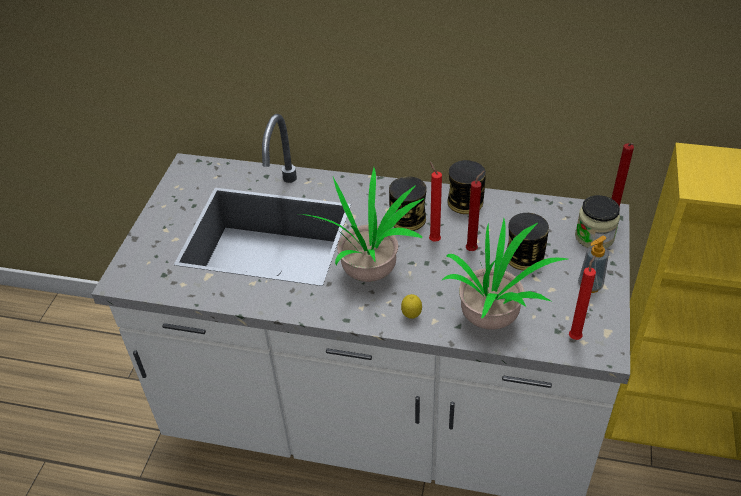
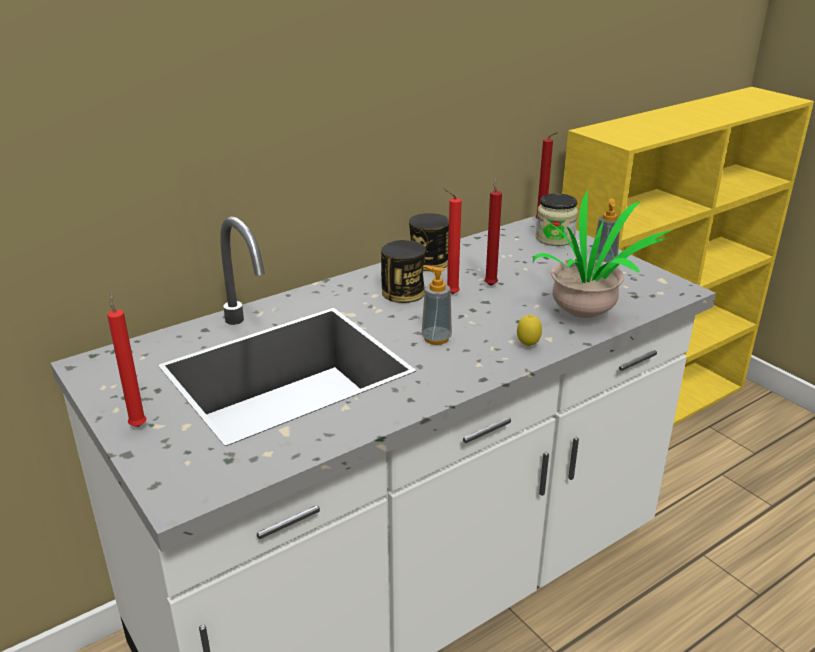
camera: 50 degrees left, 15 degrees down
potted plant [299,167,423,282] -> soap dispenser [422,265,452,345]
can [507,213,549,270] -> none
red candle [569,255,596,340] -> red candle moved to [107,292,147,427]

